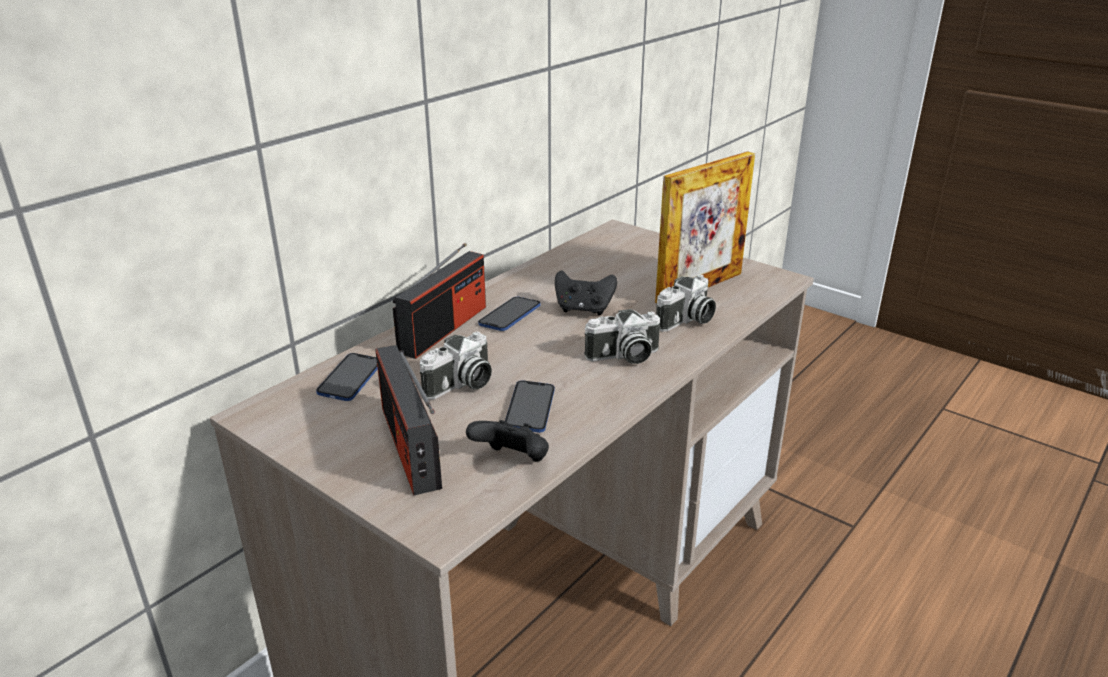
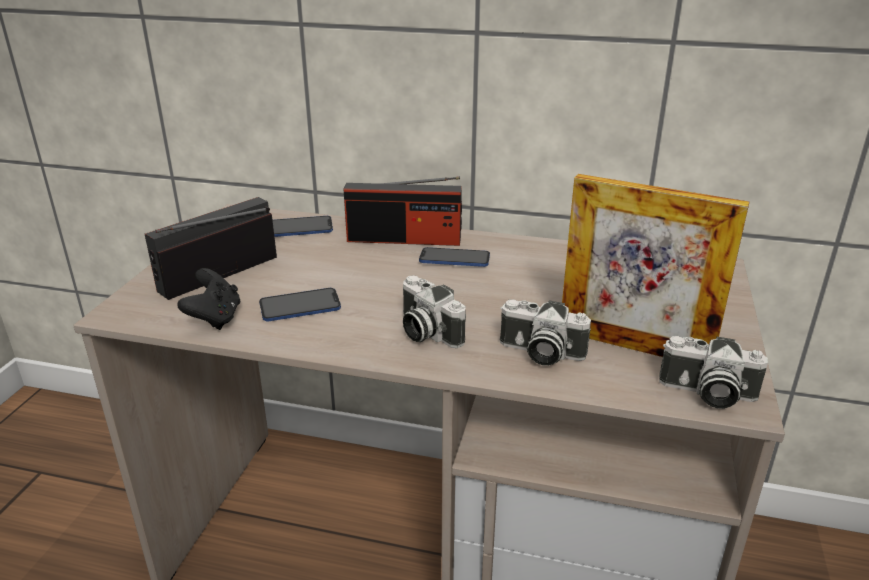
camera: 65 degrees right, 0 degrees up
camera [420,332,492,400] -> camera moved to [659,336,768,409]
black game controller [555,270,617,315] -> none

